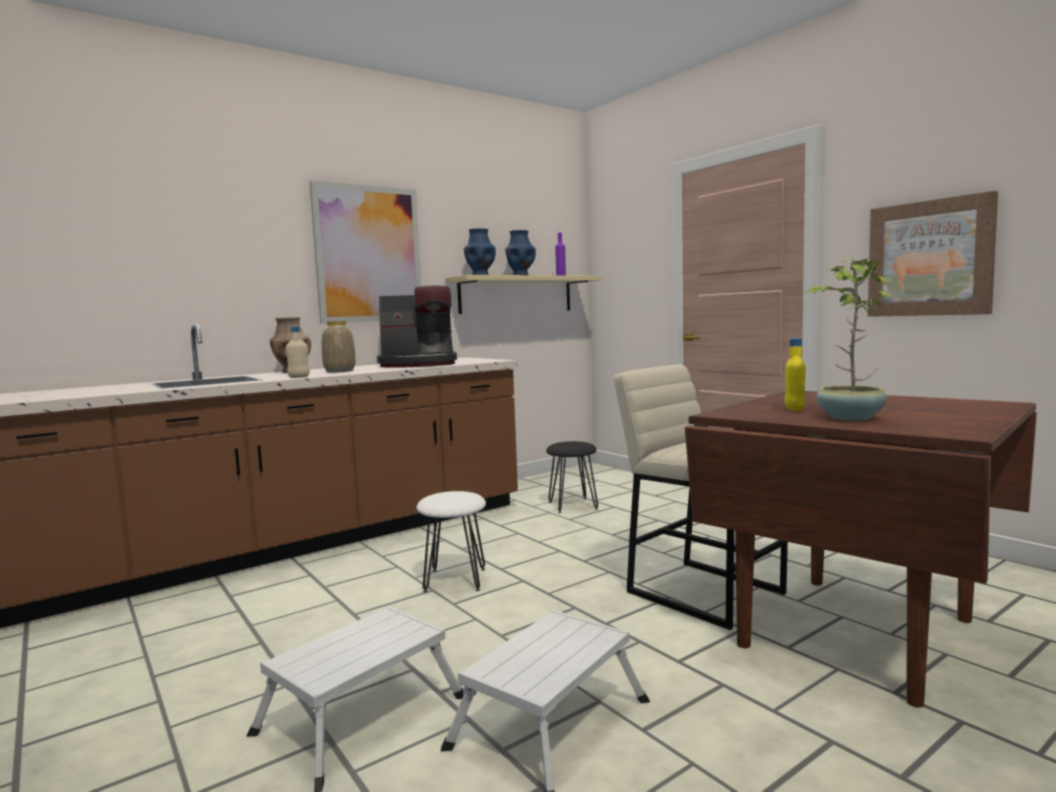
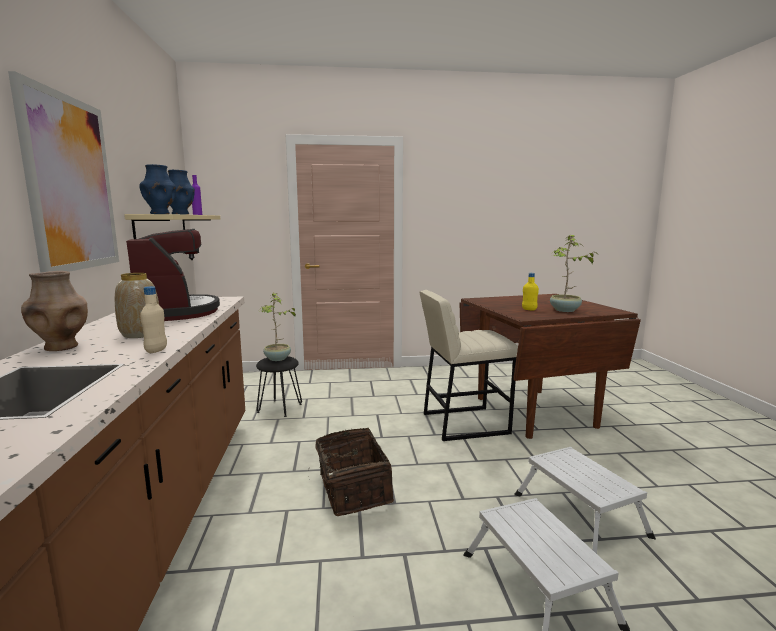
camera: 60 degrees left, 5 degrees up
coffee machine [377,286,457,368] -> coffee machine turned 45 degrees counterclockwise [126,229,220,321]
white stool [417,491,486,592] -> basket [308,428,394,516]
picture [868,191,998,317] -> none
none -> potted plant [259,292,296,361]

